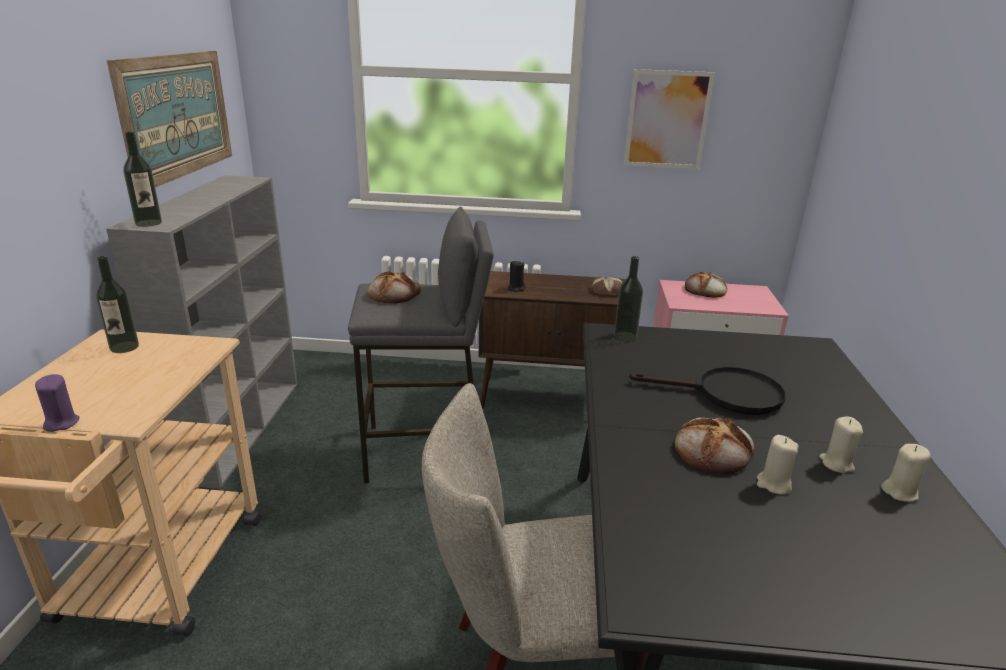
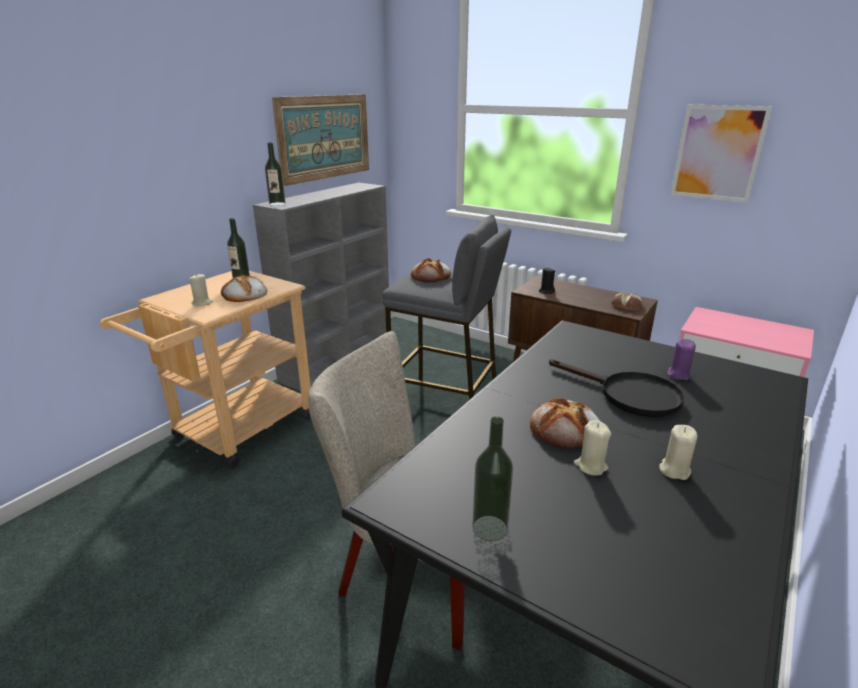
camera: 30 degrees right, 0 degrees up
purple candle [35,374,79,432] -> purple candle moved to [667,339,696,380]
bottle [614,256,643,342] -> bottle moved to [472,416,513,541]
bread [685,272,728,298] -> bread moved to [221,275,267,302]
beige candle [881,444,931,502] -> beige candle moved to [189,273,213,306]

